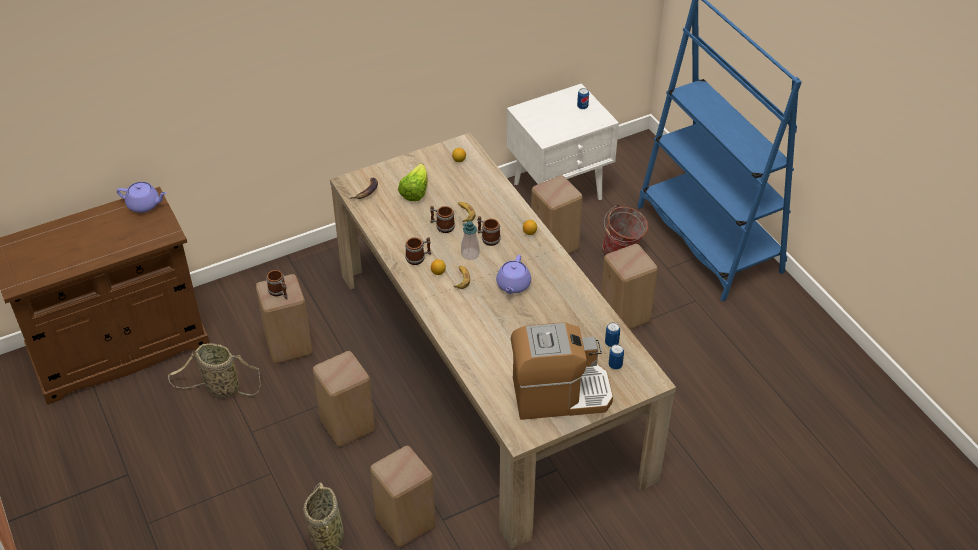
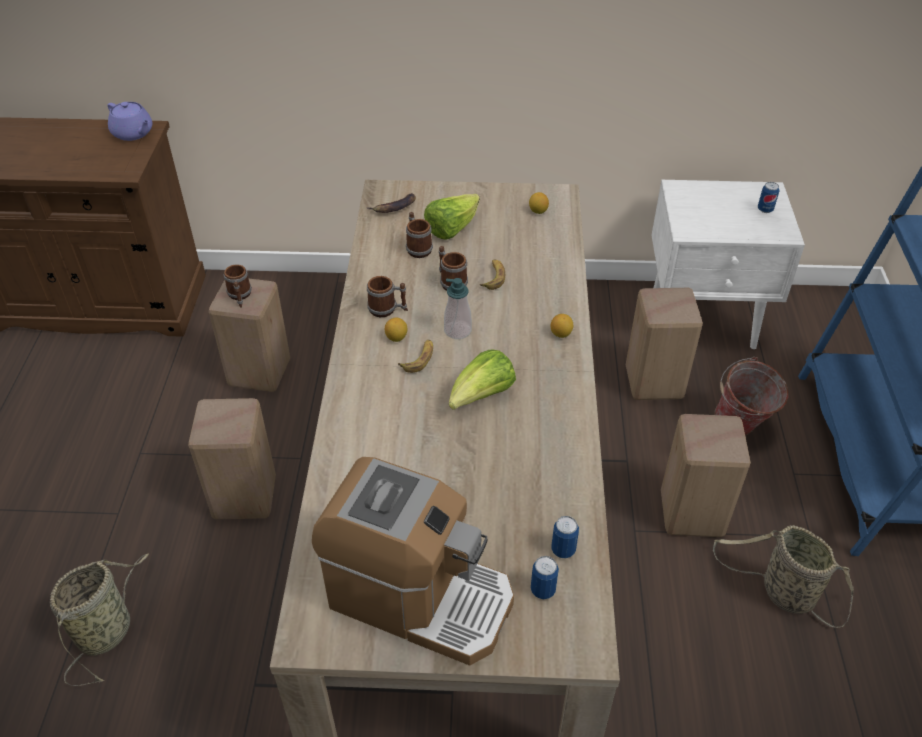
camera: 30 degrees right, 0 degrees up
basket [168,343,260,398] -> basket moved to [713,525,854,628]
beige stool [370,446,435,547] -> none
mug [477,216,501,246] -> mug moved to [406,212,433,258]
purple teapot [496,255,531,294] -> lettuce [449,349,516,410]

